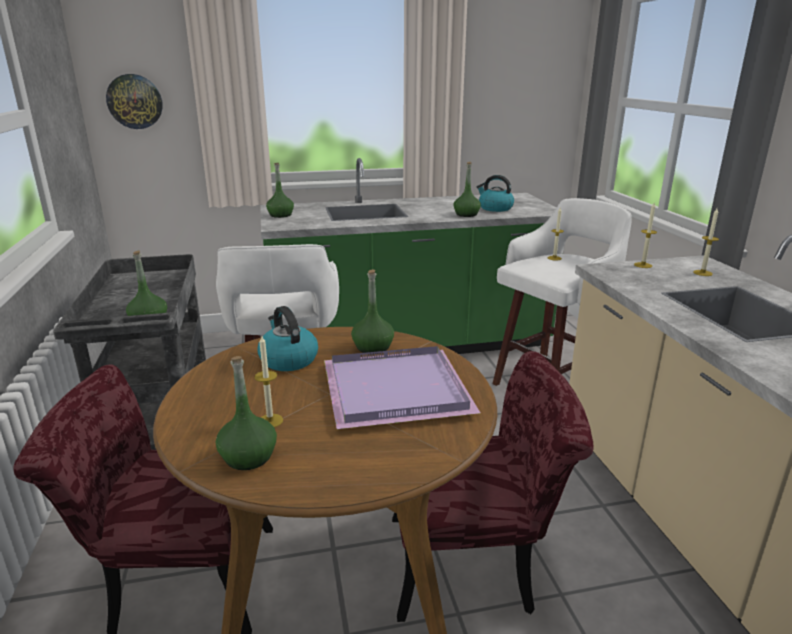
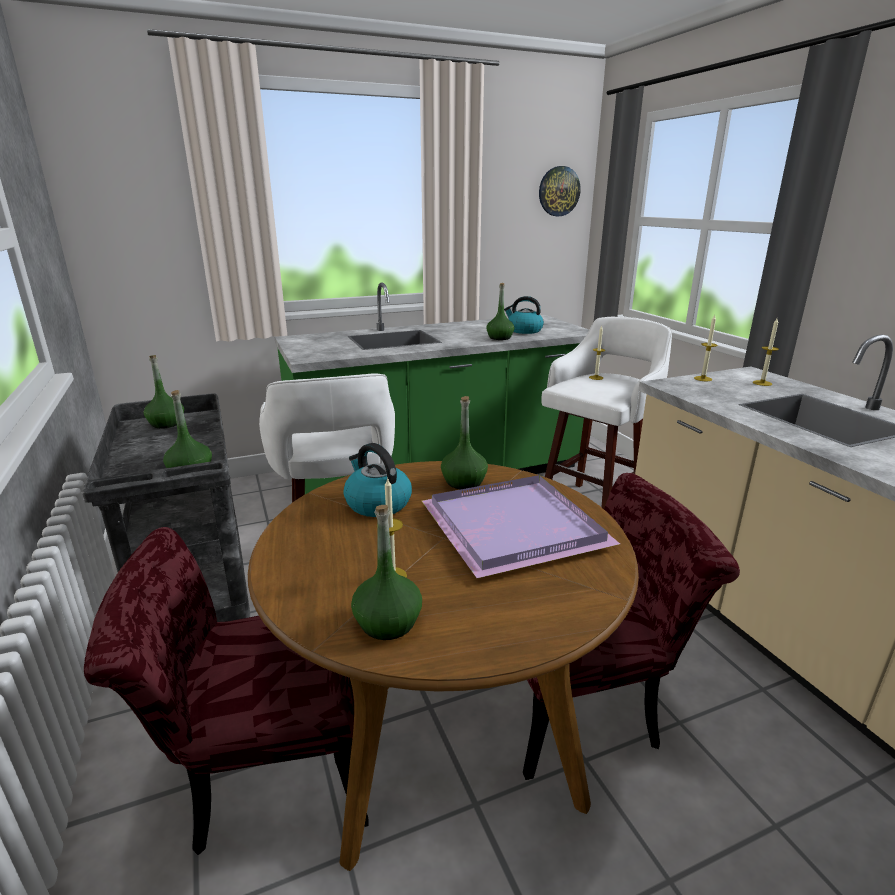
camera: 10 degrees left, 0 degrees up
wall clock [106,74,163,129] -> wall clock moved to [539,166,581,216]
green bottle [266,163,294,218] -> green bottle moved to [144,355,184,428]

